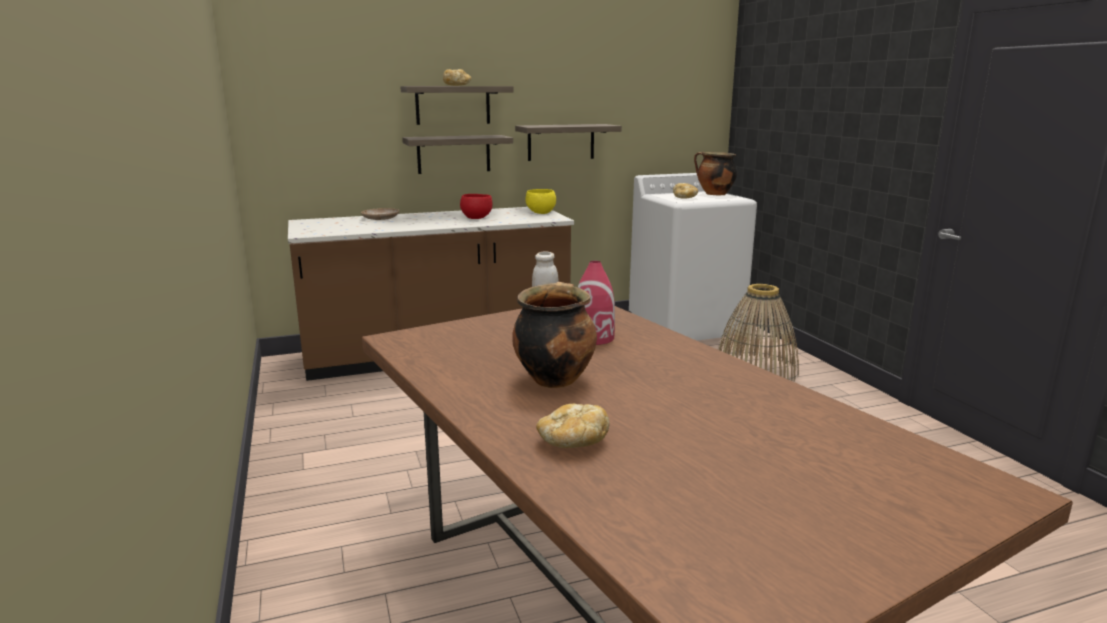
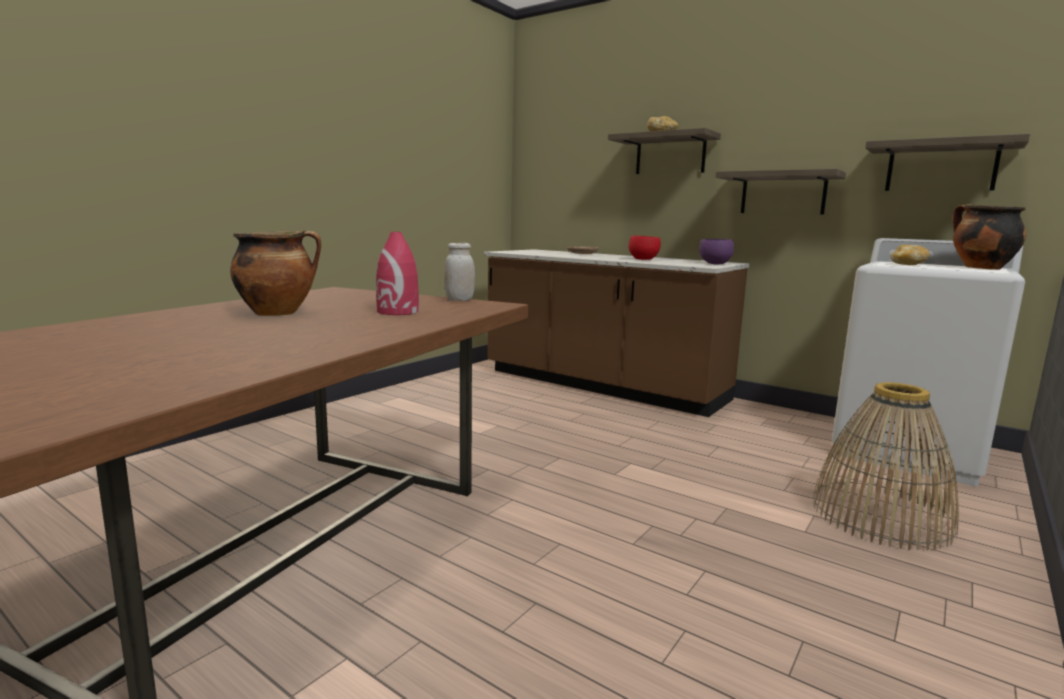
camera: 55 degrees right, 5 degrees down
shelf [402,135,513,174] -> shelf moved to [865,134,1030,191]
yellow bowl [526,189,556,214] -> purple bowl [699,239,734,264]
bread [536,404,610,448] -> none

